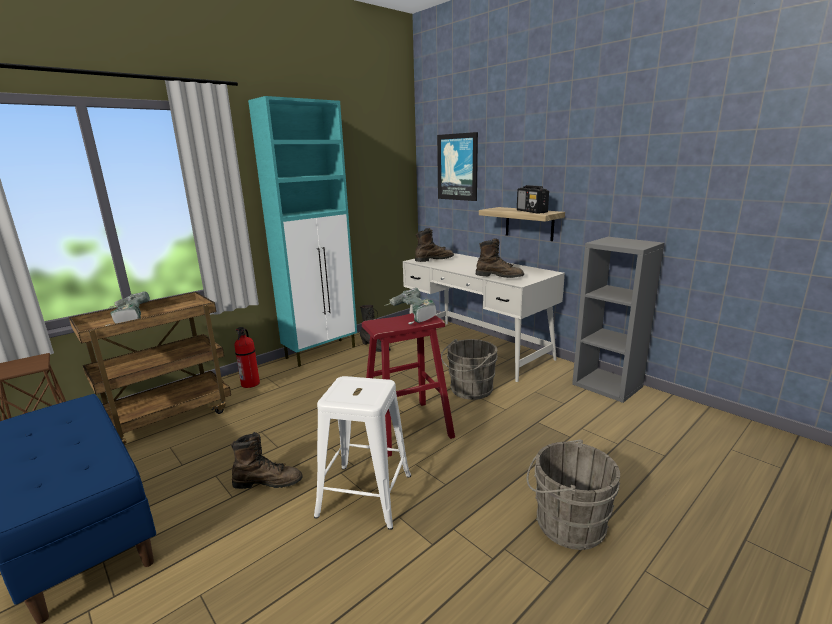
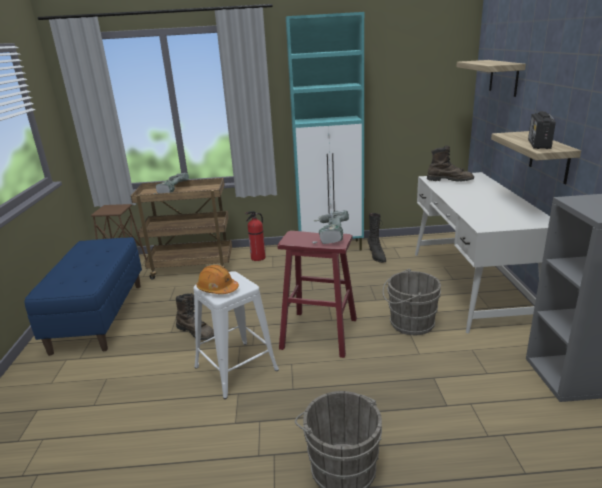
camera: 40 degrees right, 5 degrees up
picture [437,132,478,201] -> shelf [456,60,526,97]
brown boot [476,238,524,278] -> none
none -> orange hard hat [196,265,239,294]

